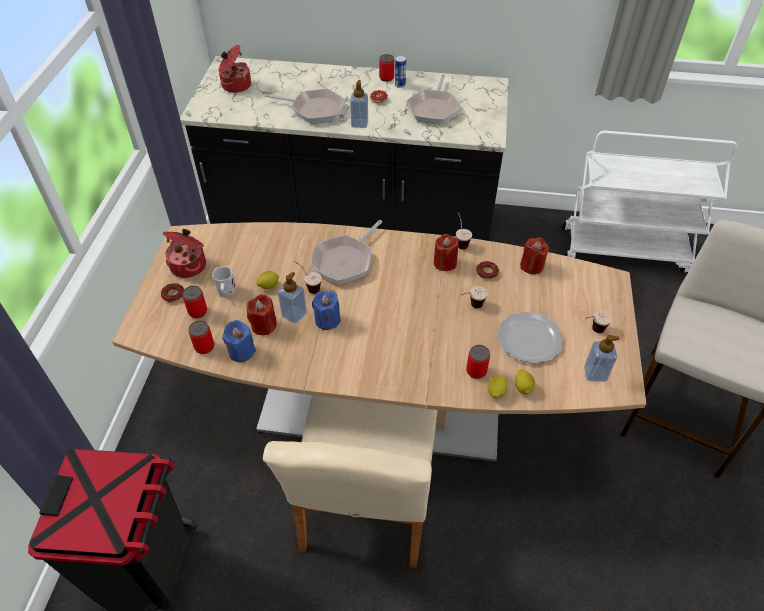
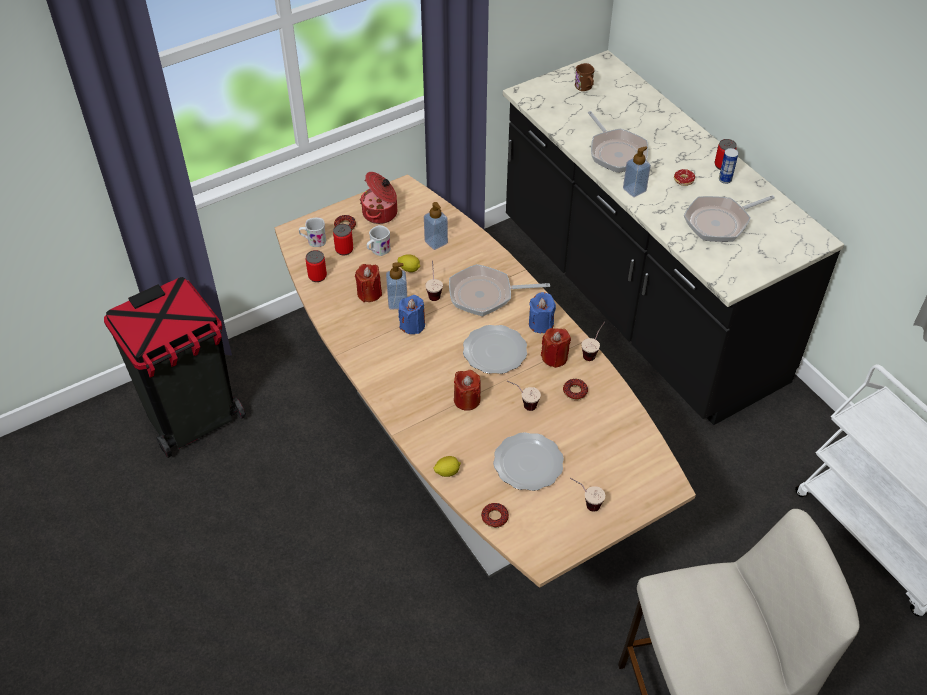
camera: 50 degrees right, 0 degrees up
cooking pot [219,45,251,93] -> brown mug [575,63,594,91]
blue candle [222,320,256,362] -> blue candle moved to [529,292,556,333]
beige chair [263,395,438,568] -> none
can [466,345,490,379] -> none
lemon [515,369,535,395] -> none
red candle [520,237,549,274] -> red candle moved to [454,370,481,411]
soap dispenser [584,335,619,382] -> soap dispenser moved to [424,202,448,250]
none -> white mug [299,218,326,247]
none -> plate [463,325,527,374]
none -> donut [481,503,509,528]

